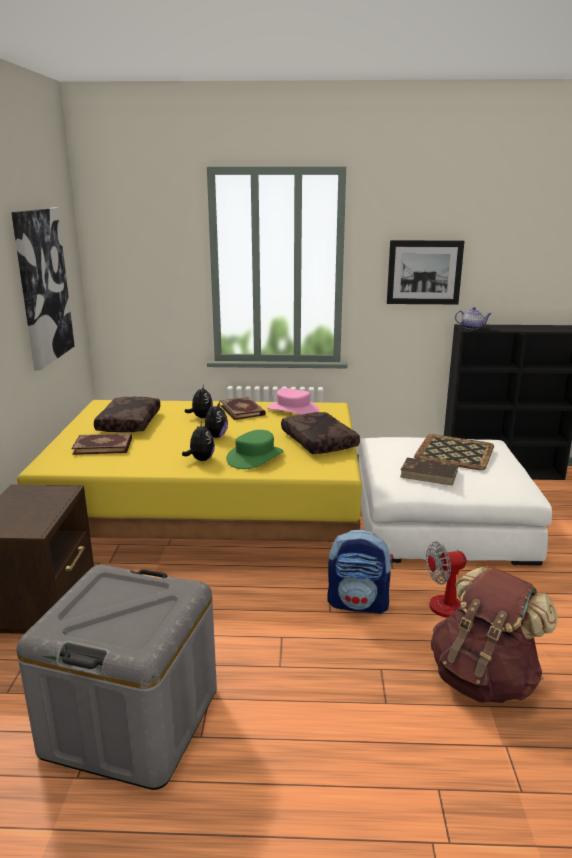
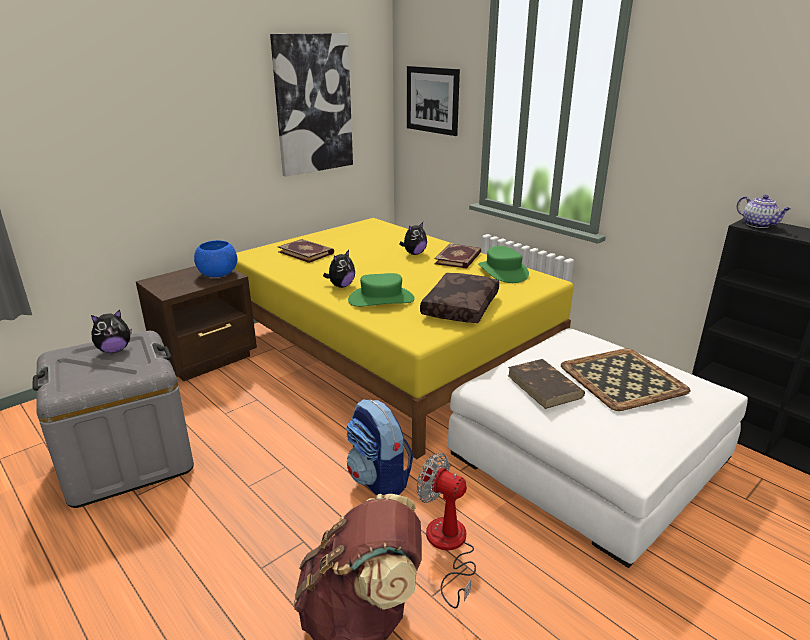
camera: 45 degrees right, 5 degrees up
brown pillow [94,397,160,432] -> none
plush toy [197,402,228,438] -> plush toy moved to [91,309,132,353]
pink hat [267,388,320,415] -> green hat [478,246,529,283]
picture [387,240,464,304] -> picture moved to [407,66,460,136]
none -> blue bowl [194,240,238,277]

